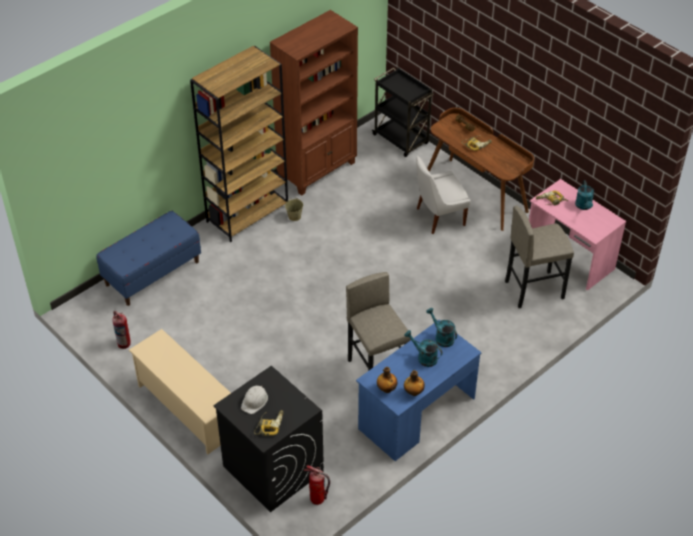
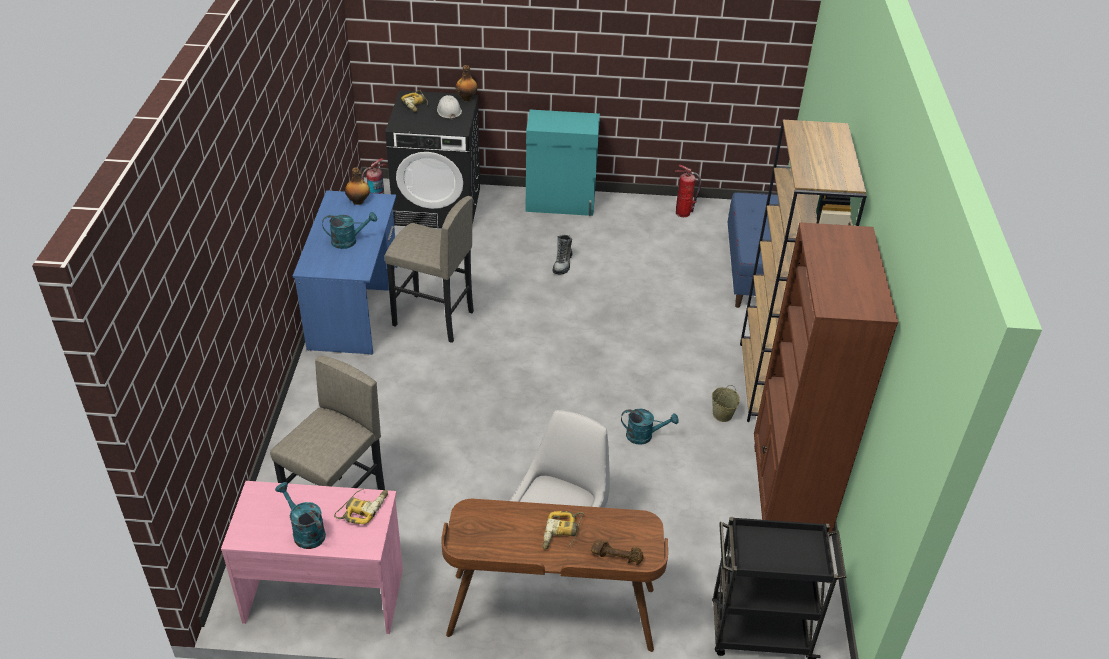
camera: 135 degrees right, 5 degrees down
beige shoe rack [129,329,231,454] -> turquoise cabinet [525,110,600,216]
bottle [404,370,425,396] -> bottle moved to [456,65,478,101]
turquoise watering can [426,308,457,347] -> turquoise watering can moved to [621,408,679,445]
none -> boot [552,235,572,275]

